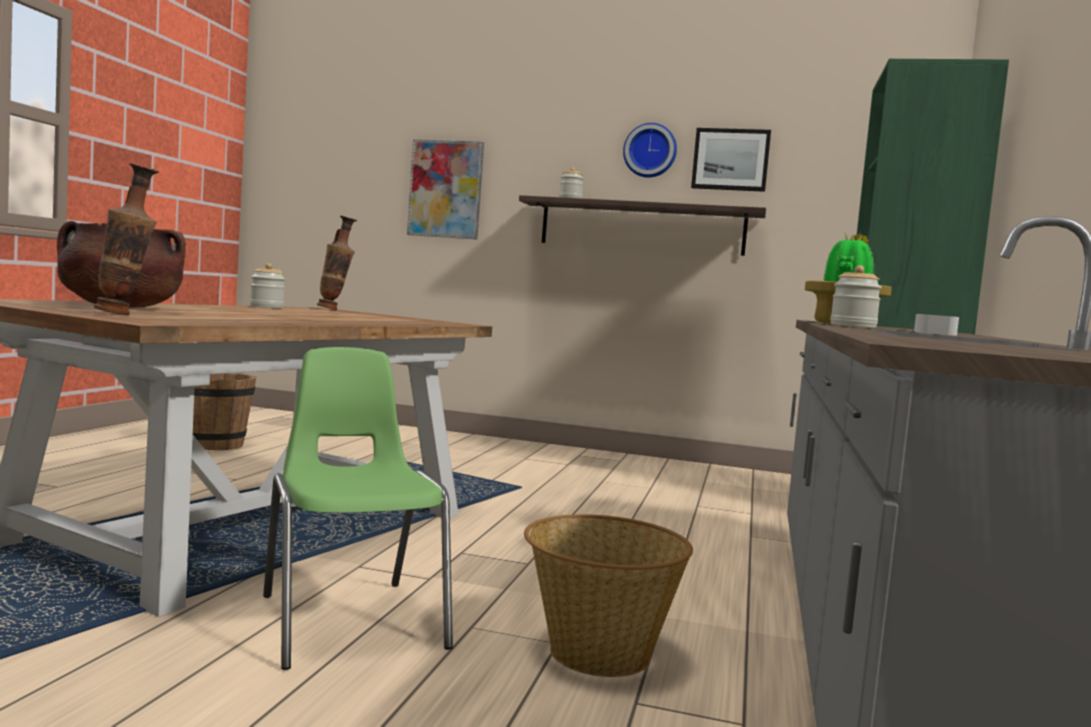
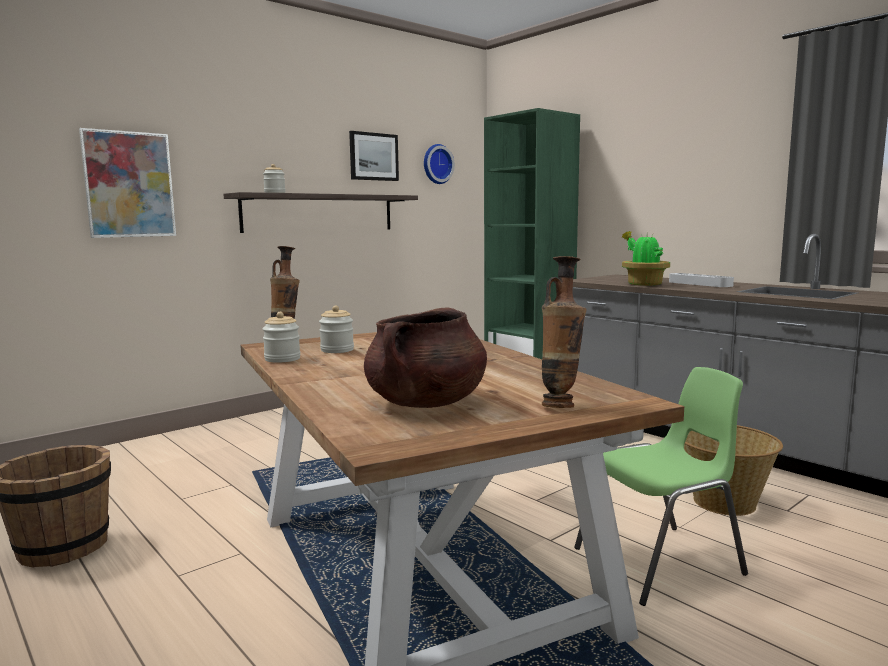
camera: 55 degrees left, 5 degrees up
green chair [263,347,453,670] -> green chair turned 150 degrees clockwise [574,367,748,606]
wall clock [623,123,677,178] -> wall clock moved to [424,144,455,184]
jar [830,265,882,328] -> jar moved to [319,305,354,353]

